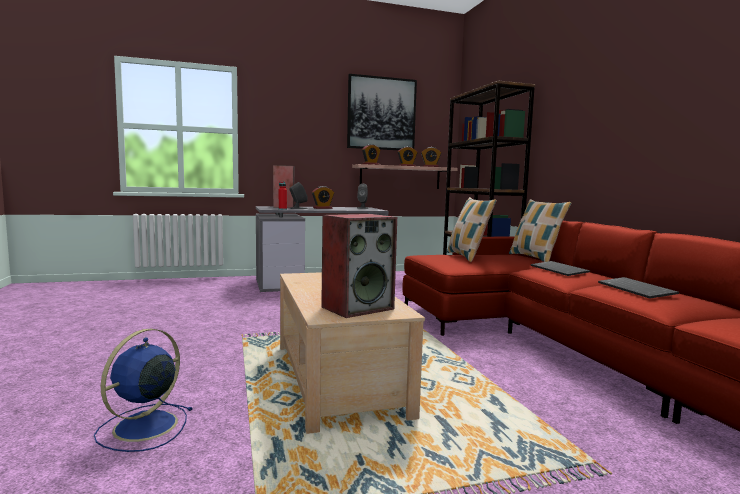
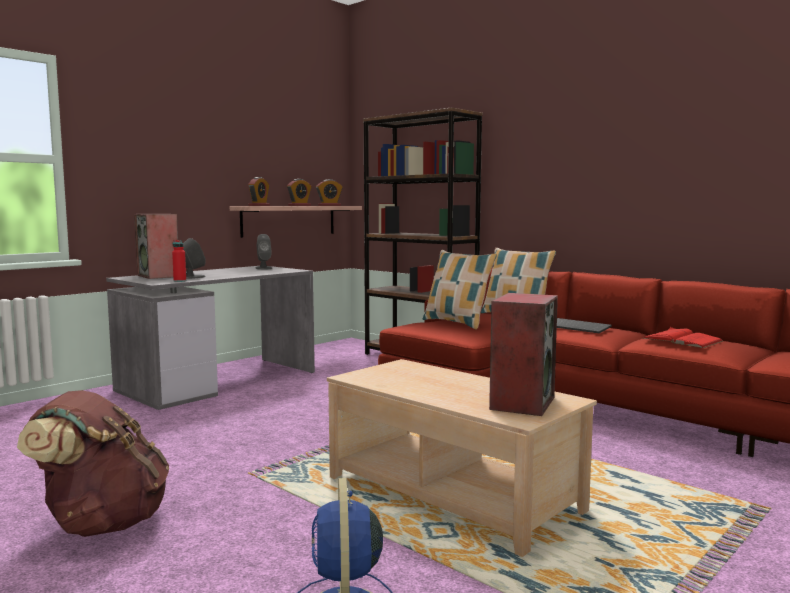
camera: 30 degrees left, 0 degrees up
alarm clock [312,186,334,209] -> none
picture [347,74,417,150] -> none
keyboard [598,277,679,299] -> red book [643,327,723,348]
none -> brown backpack [17,390,169,537]

